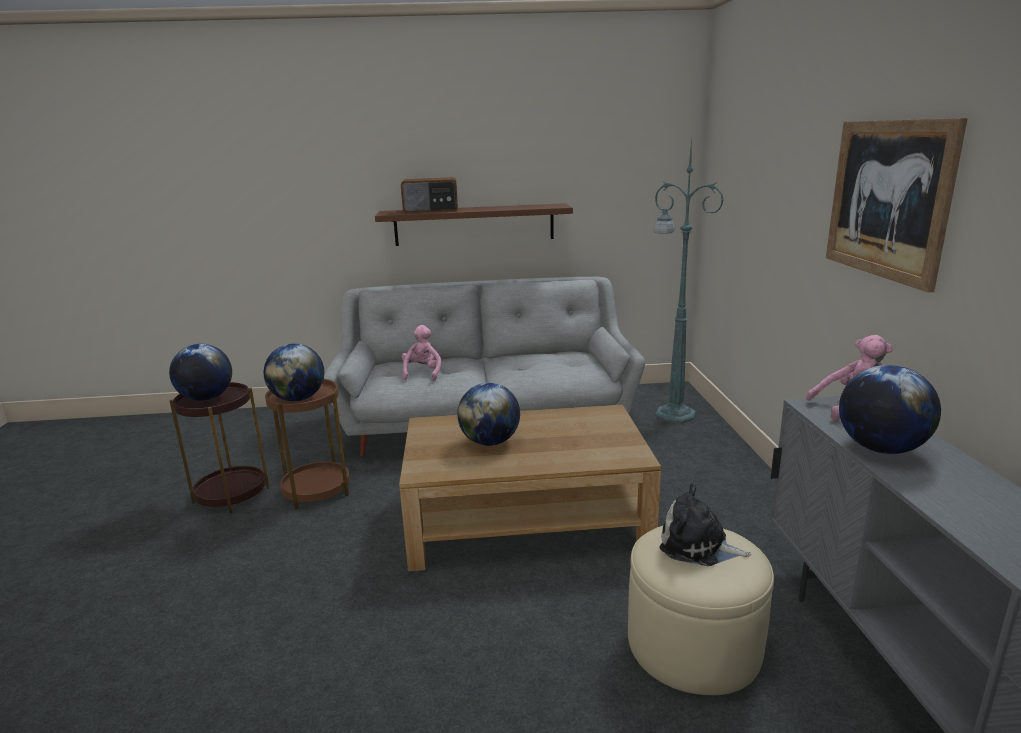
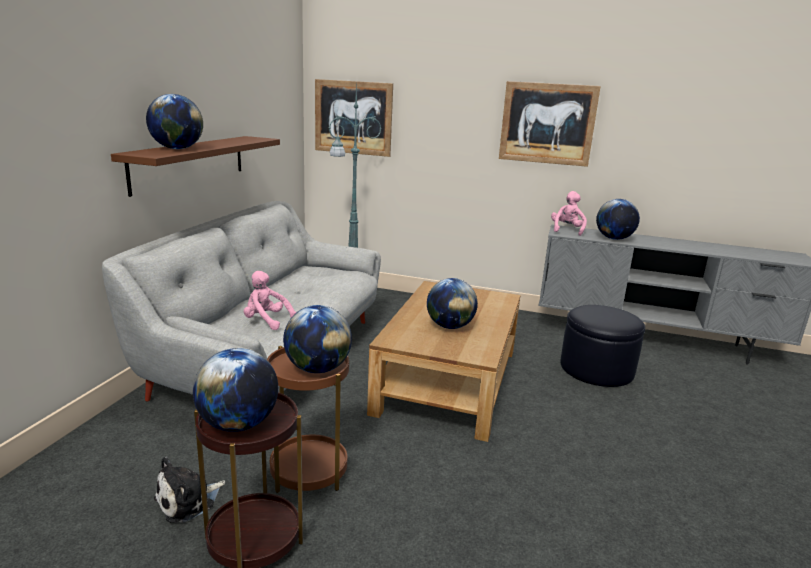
camera: 70 degrees left, 0 degrees up
radio [401,177,458,213] -> globe [146,94,203,149]
beige ottoman [628,526,774,695] -> black ottoman [561,305,645,387]
plush toy [659,483,752,566] -> plush toy moved to [154,457,225,523]
none -> picture [315,79,393,157]

